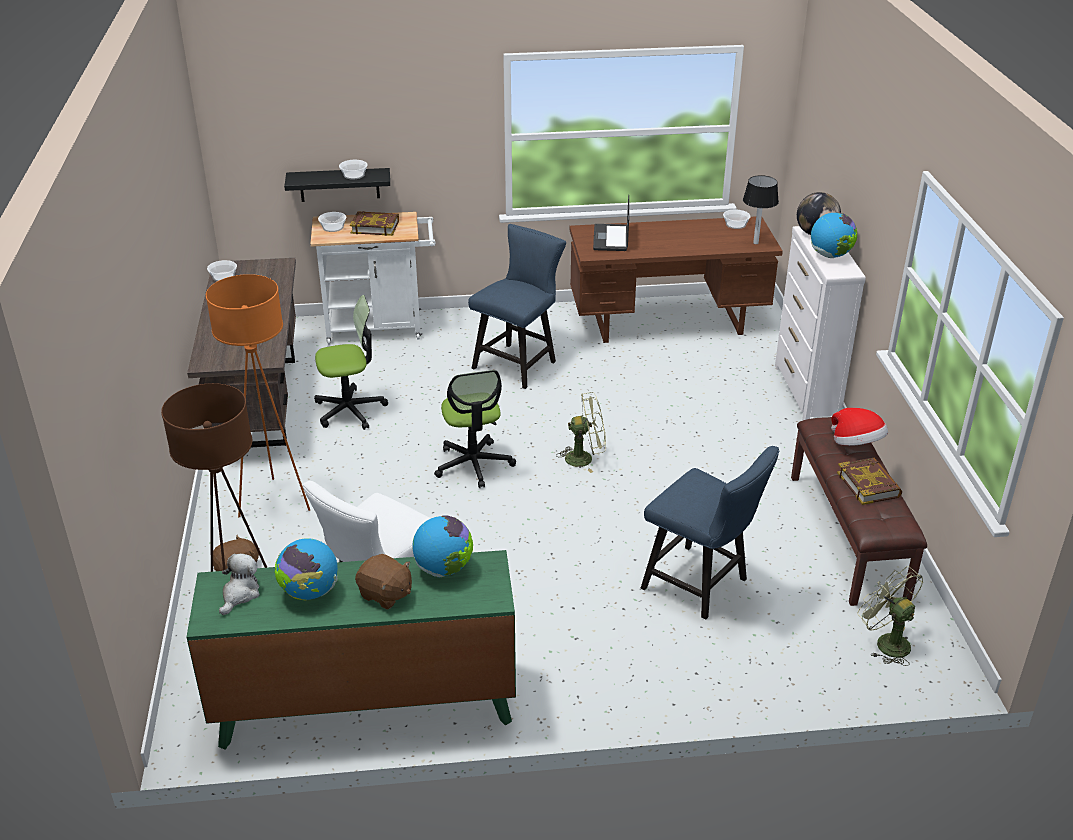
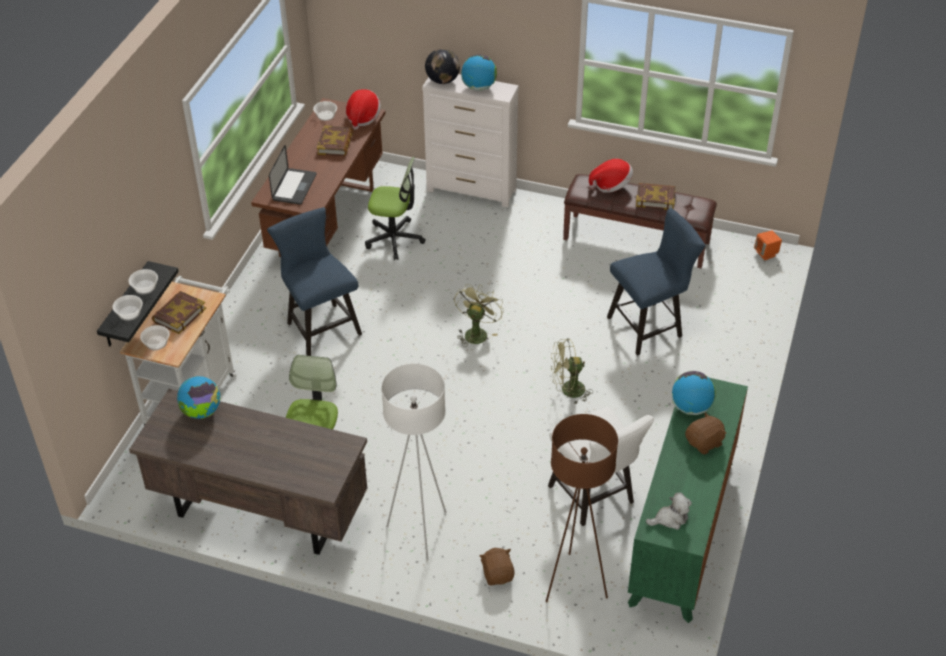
camera: 65 degrees left, 10 degrees up
orange floor lamp [206,274,310,517] -> white floor lamp [381,364,446,561]
bowl [207,260,237,281] -> bowl moved to [113,295,143,321]
plush toy [219,554,259,615] -> plush toy turned 120 degrees clockwise [646,493,692,530]
globe [274,538,338,601] -> globe moved to [177,376,220,419]
office chair [434,370,516,488] -> office chair moved to [365,157,425,260]
laptop [593,195,629,251] -> laptop turned 105 degrees counterclockwise [269,145,317,205]
table lamp [743,175,779,244] -> hat [346,89,381,130]
green fan [857,566,923,666] -> green fan moved to [551,338,593,405]
none -> book [317,125,353,156]
none -> orange speaker [754,231,782,260]

